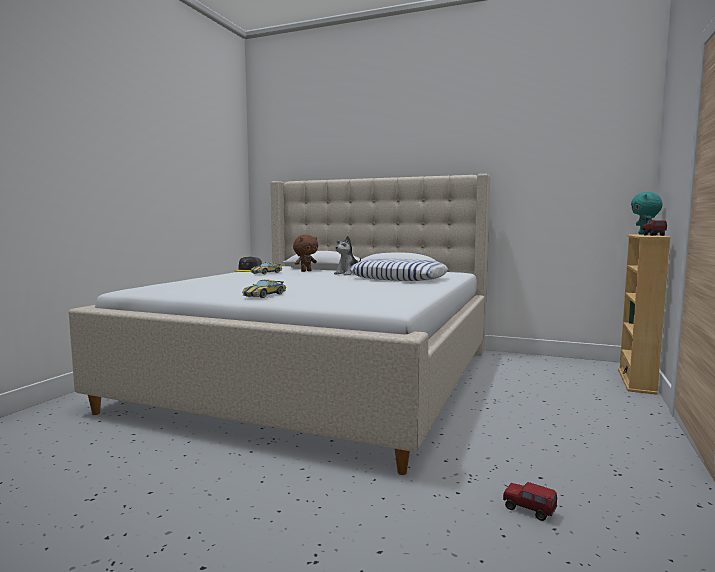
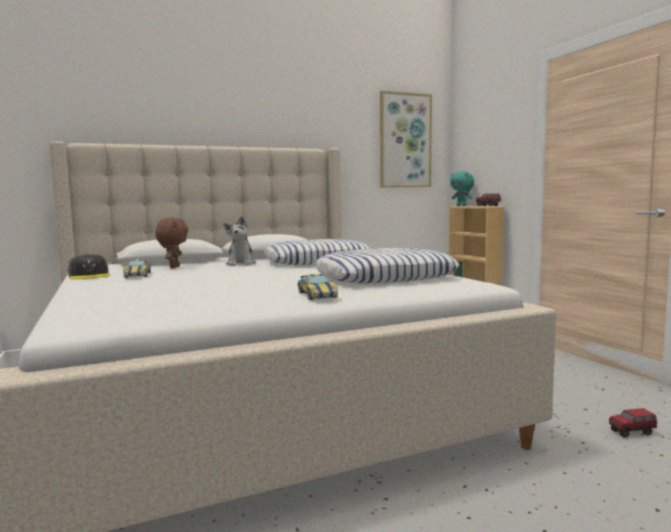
camera: 45 degrees left, 0 degrees up
none -> pillow [315,248,459,284]
none -> picture [380,91,432,188]

